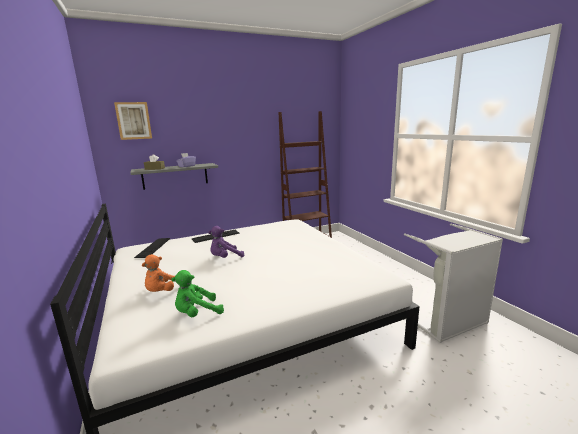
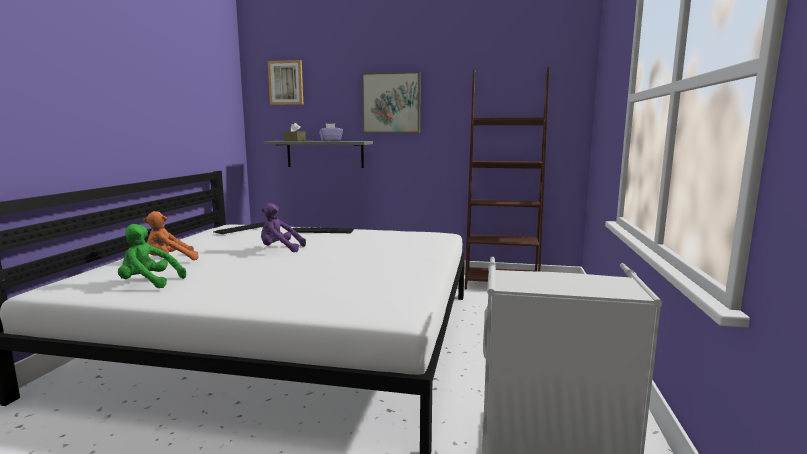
camera: 35 degrees right, 5 degrees down
none -> picture [362,72,421,133]

